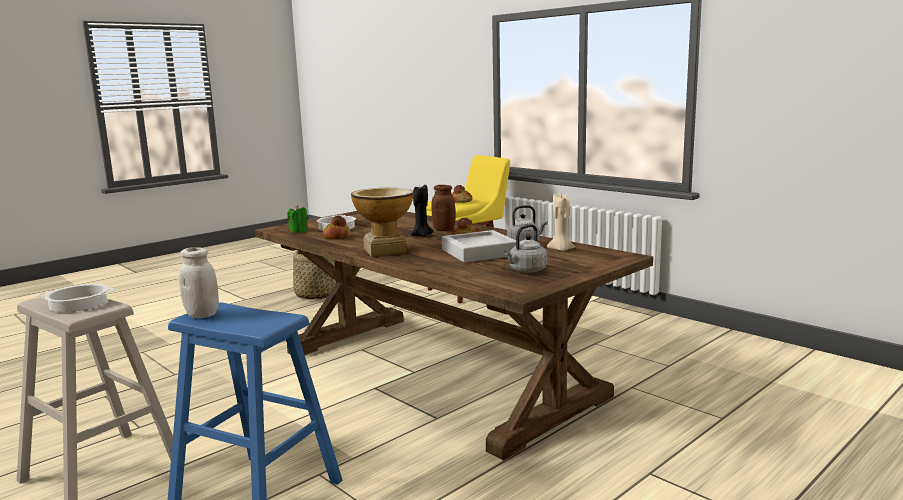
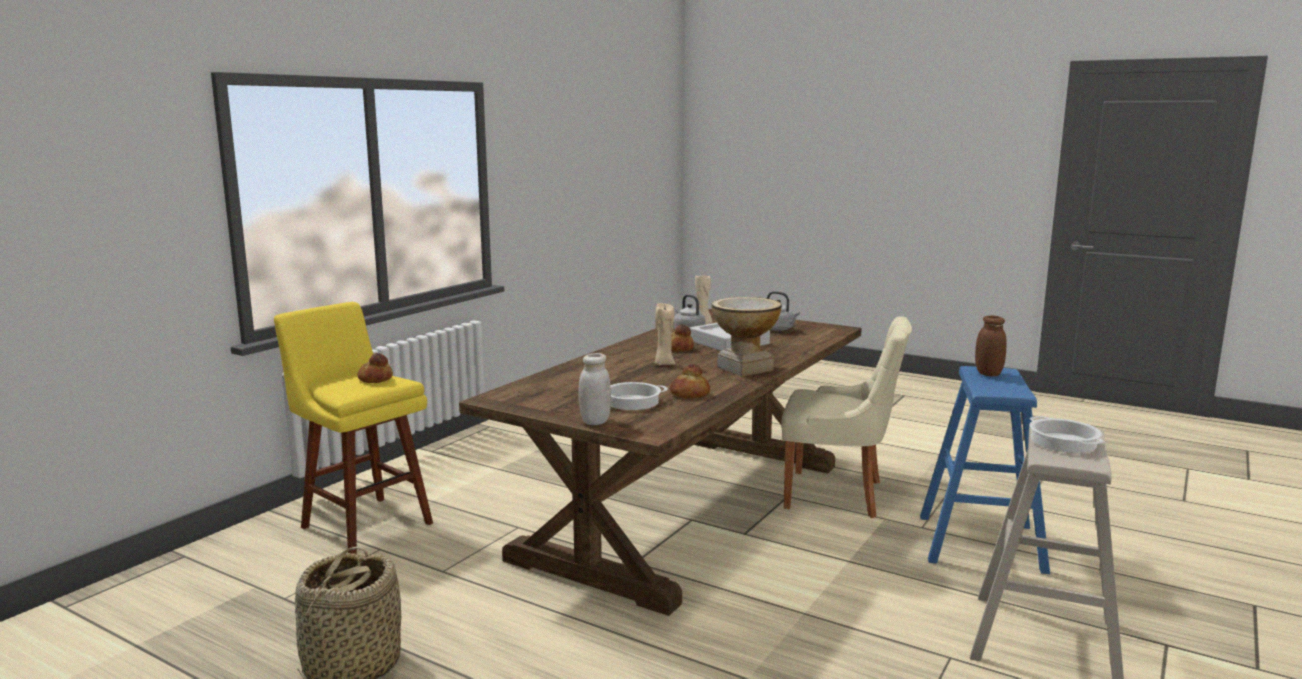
camera: 105 degrees left, 0 degrees up
white jar [179,247,219,318] -> white jar moved to [578,353,611,425]
green candle [287,205,308,233] -> none
black candle [411,185,434,237] -> beige candle [655,303,676,365]
brown jar [431,185,456,231] -> brown jar moved to [975,315,1007,376]
none -> beige chair [781,316,912,518]

